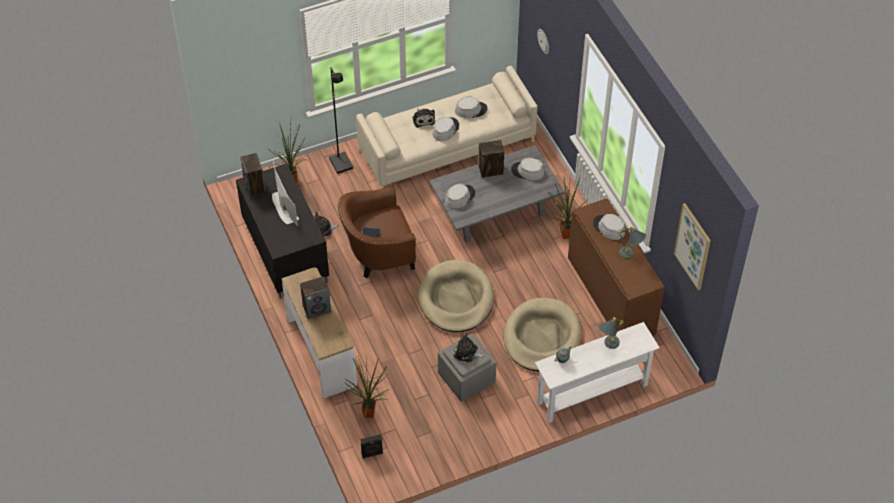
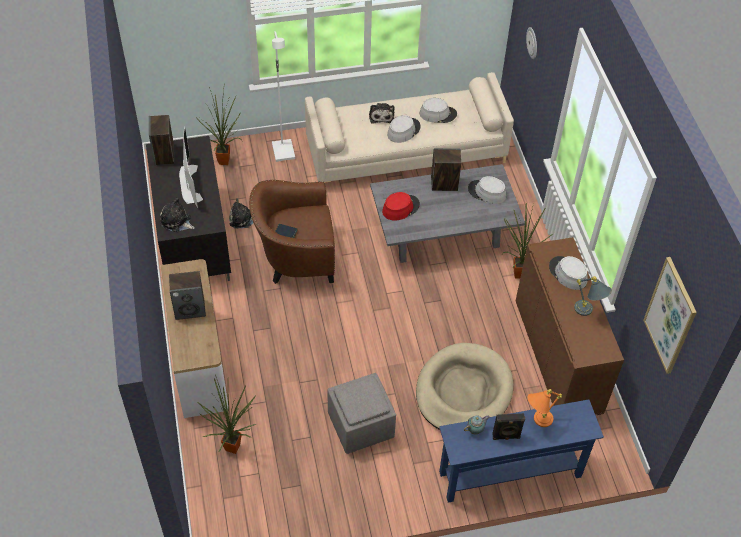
camera: 10 degrees right, 0 degrees up
black floor lamp [329,67,353,174] -> white floor lamp [272,31,295,162]
black speaker [360,434,383,458] -> black speaker moved to [492,413,525,440]
beige dog bed [419,260,494,332] -> none
grey hat [445,184,475,209] -> red hat [382,192,420,220]
plush toy [453,333,485,363] -> plush toy moved to [160,197,195,232]
white console table [535,322,660,423] -> blue console table [439,399,604,503]
grey table lamp [598,317,624,349] -> orange table lamp [527,389,562,427]

